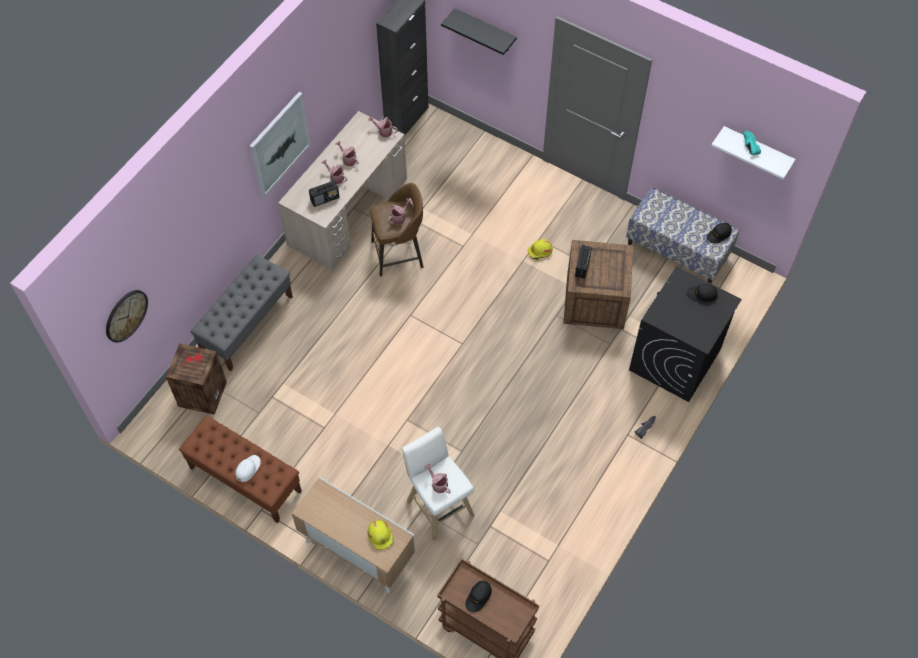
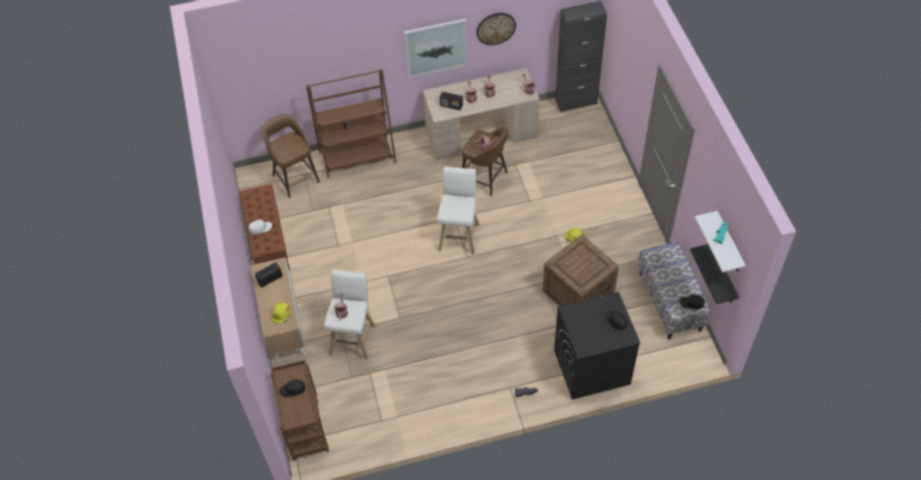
camera: 45 degrees right, 5 degrees down
wall clock [106,290,148,343] -> wall clock moved to [476,13,516,45]
crate [166,343,227,415] -> brown stool [262,114,320,198]
grey bench [191,255,293,371] -> brown bookcase [306,69,396,178]
black shelf [441,8,517,55] -> black shelf moved to [690,244,739,304]
radio [575,245,592,279] -> radio moved to [255,262,283,287]
none -> white stool [437,166,479,254]

